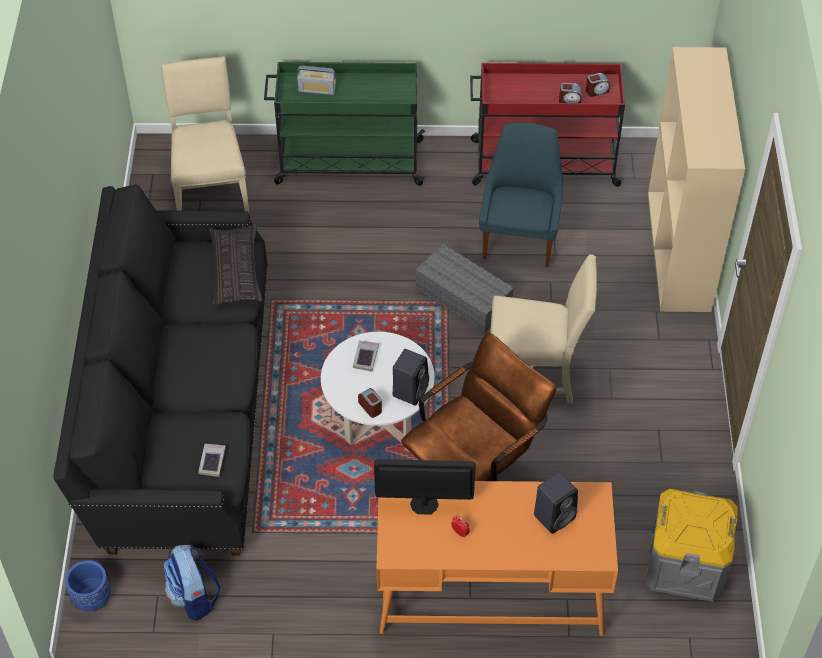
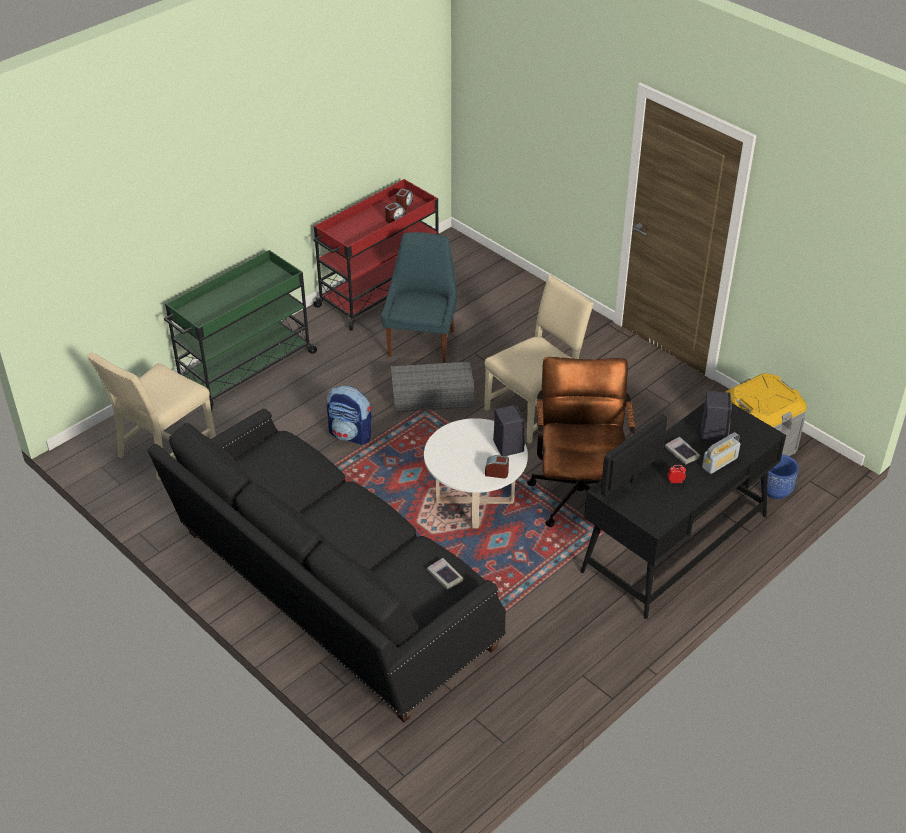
camera: 45 degrees left, 10 degrees down
blue planter [65,560,111,612] -> blue planter moved to [760,454,799,499]
beige chair [161,56,250,214] -> beige chair turned 90 degrees counterclockwise [87,352,216,480]
backpack [164,545,221,621] -> backpack moved to [327,386,372,445]
pillow [209,224,263,305] -> none
radio [297,66,336,95] -> radio moved to [702,432,740,474]
book [353,341,379,372] -> book moved to [665,437,700,465]
orange desk [376,481,618,636] -> black desk [581,402,786,619]
blue chair [479,122,563,267] -> blue chair turned 45 degrees clockwise [381,232,457,363]
beige bookcase [648,47,745,312] -> none

